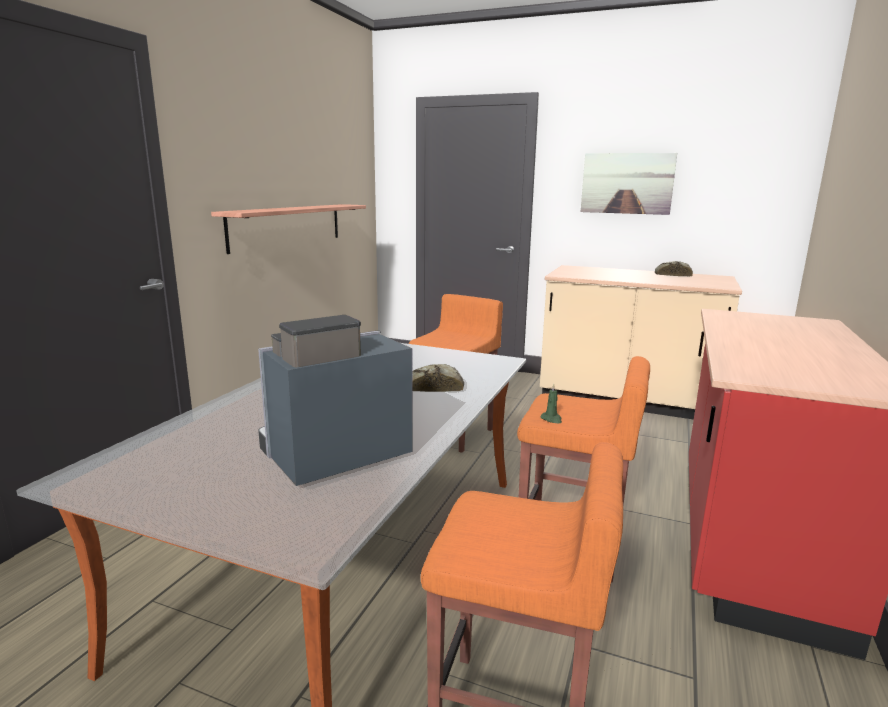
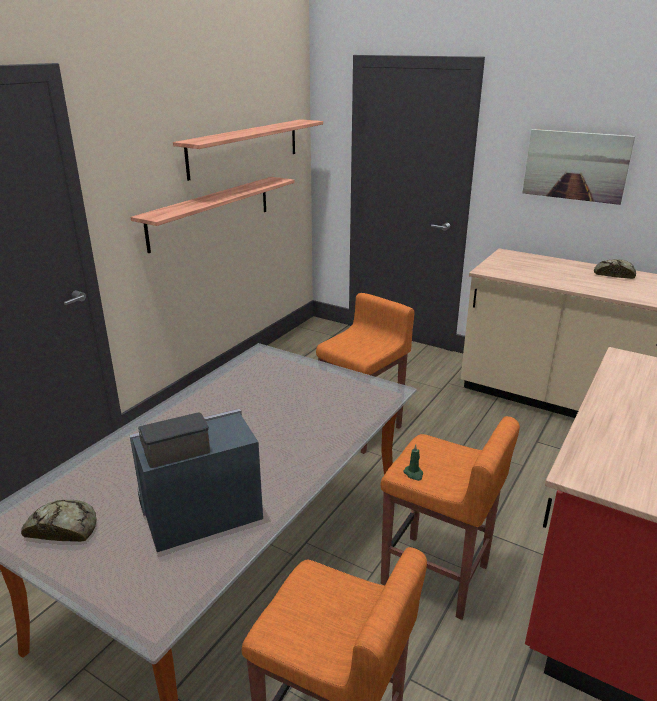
camera: 10 degrees right, 10 degrees up
bread [412,364,464,392] -> bread moved to [21,500,96,542]
none -> shelf [173,119,323,181]

